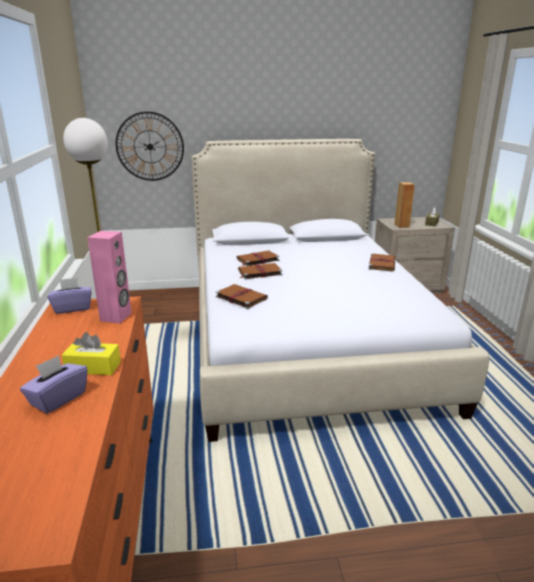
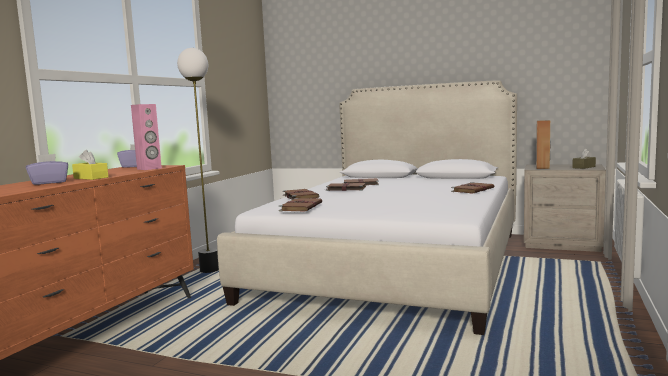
camera: 30 degrees right, 15 degrees down
wall clock [116,111,184,181] -> none
none -> brown book [279,198,322,212]

